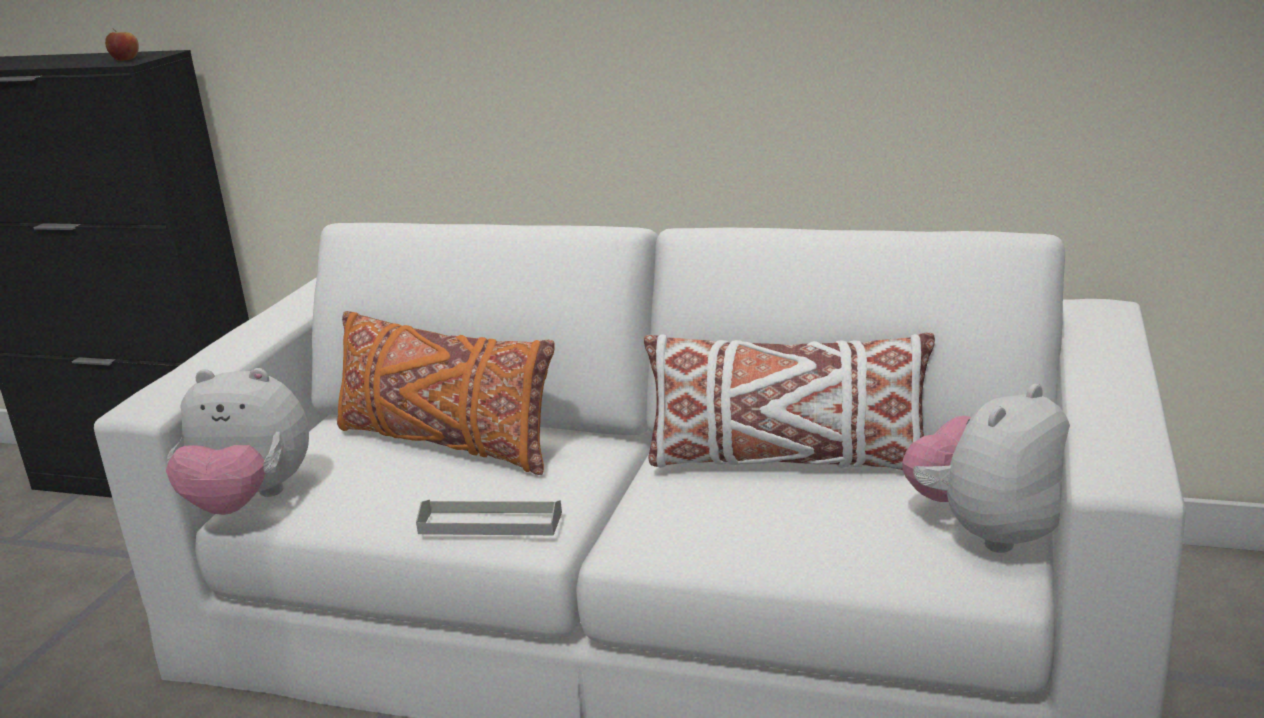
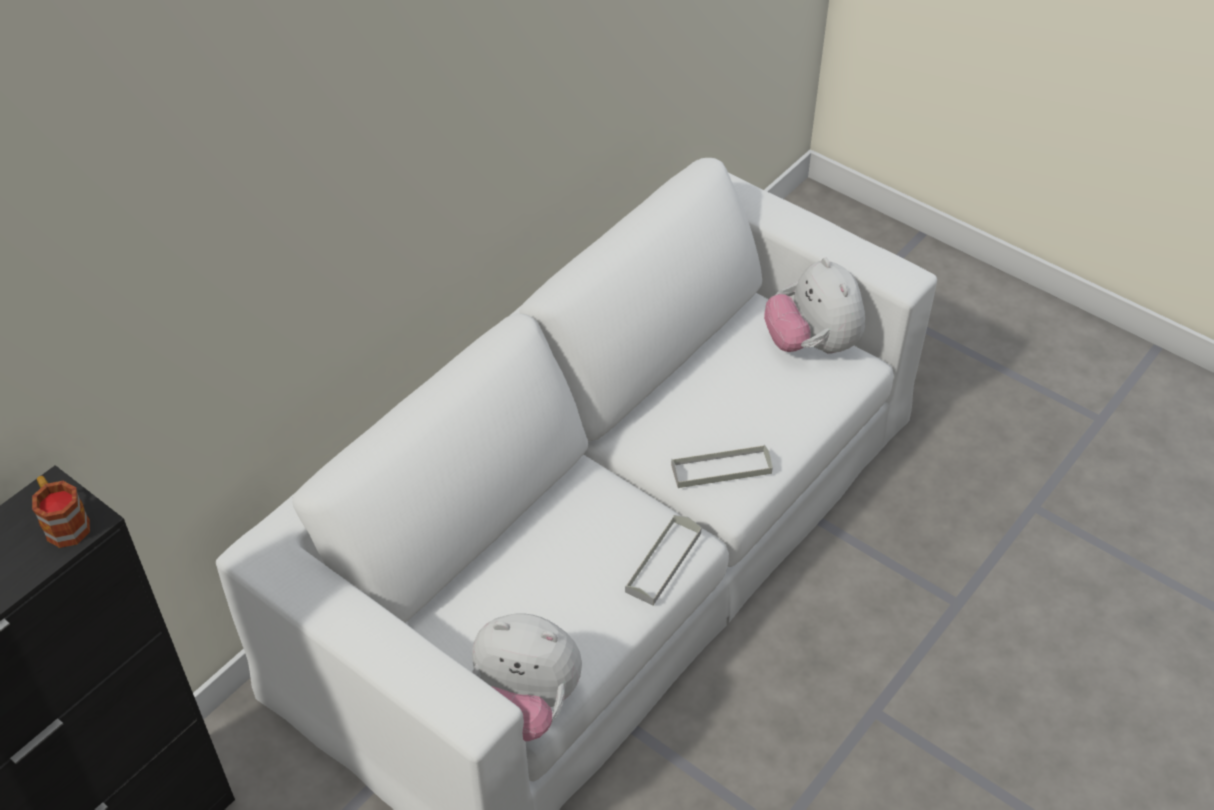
camera: 70 degrees left, 25 degrees up
apple [105,29,139,61] -> mug [32,476,90,548]
plush toy [166,368,309,515] -> plush toy turned 75 degrees clockwise [472,614,582,741]
orange pillow [337,311,555,475] -> none
white pillow [644,332,935,470] -> none
none -> grey tray [671,445,773,488]

